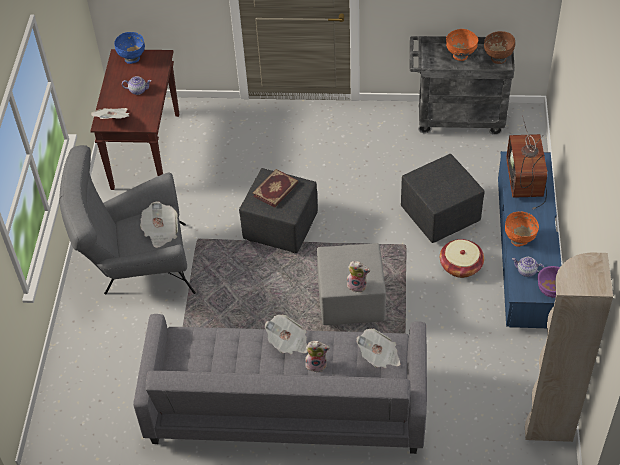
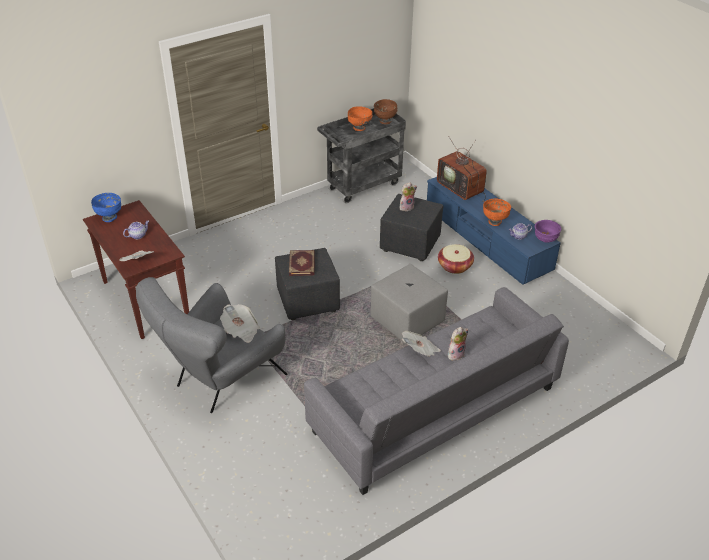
camera: 40 degrees left, 10 degrees down
plush toy [347,261,370,293] -> plush toy moved to [400,182,417,211]
newspaper [357,329,400,368] -> none
beige bookcase [525,253,613,442] -> none

